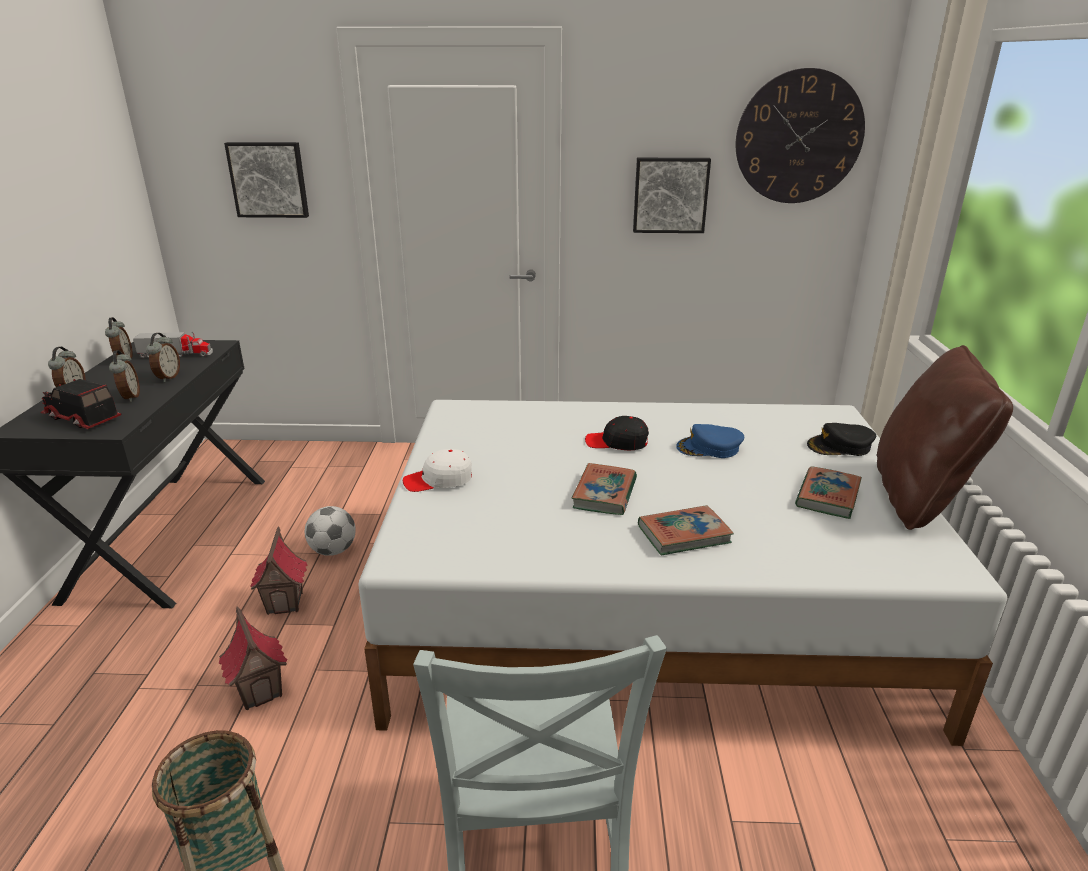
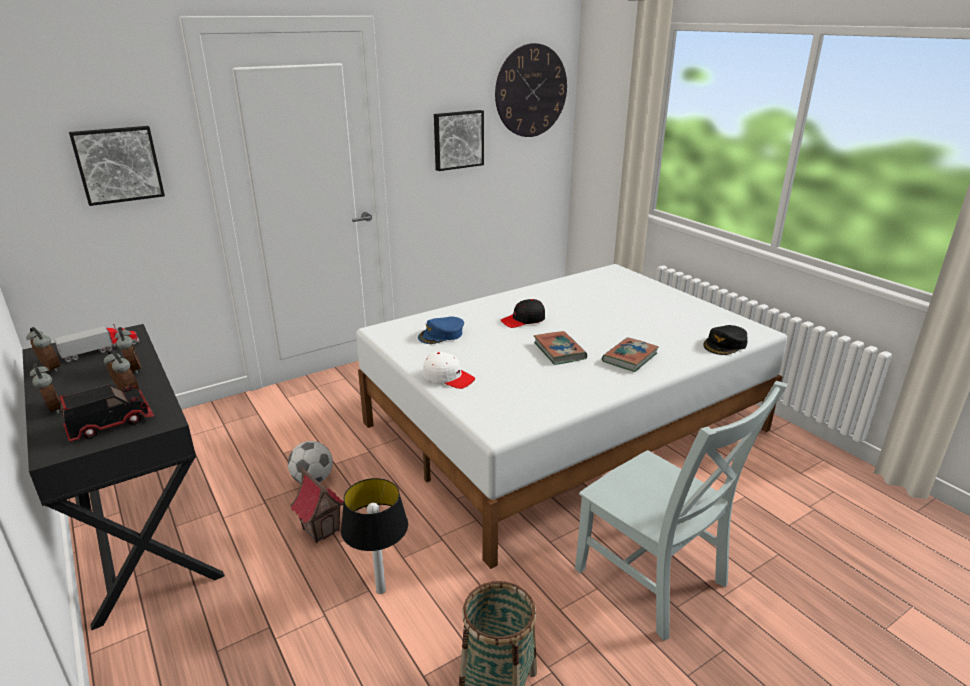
camera: 35 degrees left, 0 degrees up
toy truck [41,379,122,429] -> toy truck turned 150 degrees clockwise [59,384,155,442]
toy house [219,606,287,710] -> table lamp [341,478,408,594]
white cap [403,449,472,492] -> white cap turned 105 degrees counterclockwise [423,352,475,389]
blue cap [676,424,744,458] -> blue cap moved to [418,317,464,344]
book [795,466,862,519] -> none
black cap [807,423,876,456] -> black cap moved to [703,325,748,355]
brown pillow [877,345,1013,530] -> none

